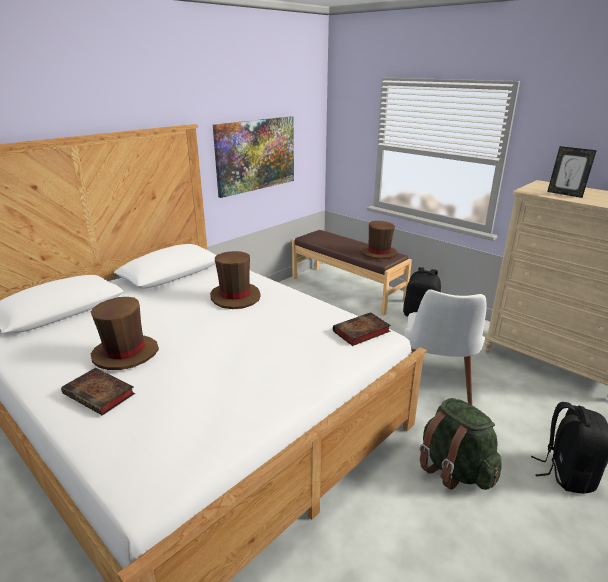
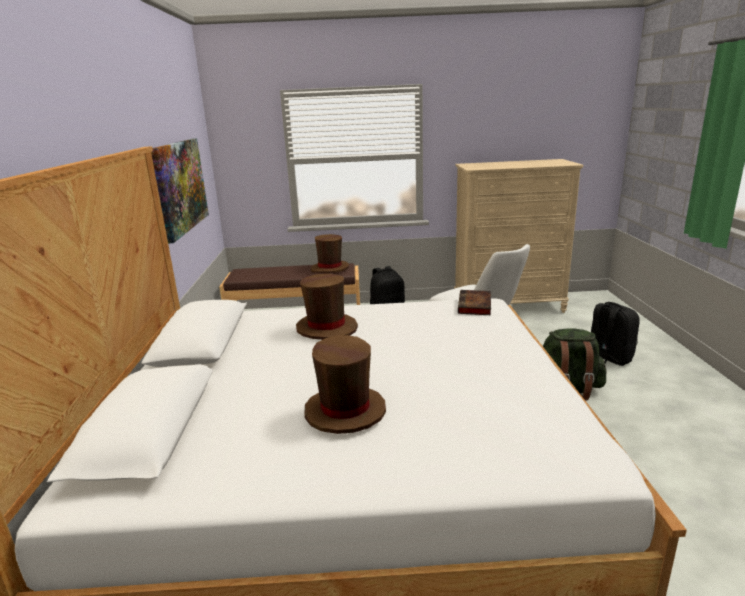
camera: 45 degrees left, 5 degrees down
book [61,368,135,415] -> none
picture frame [547,146,597,198] -> none

